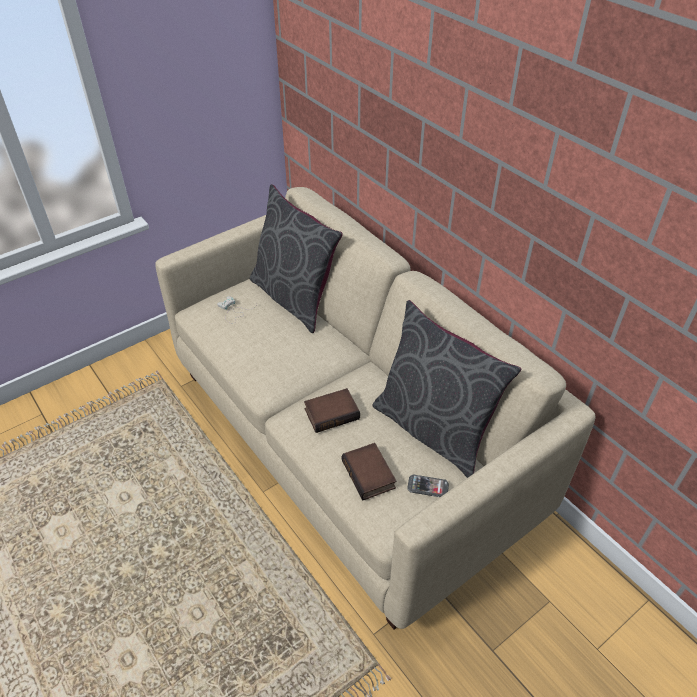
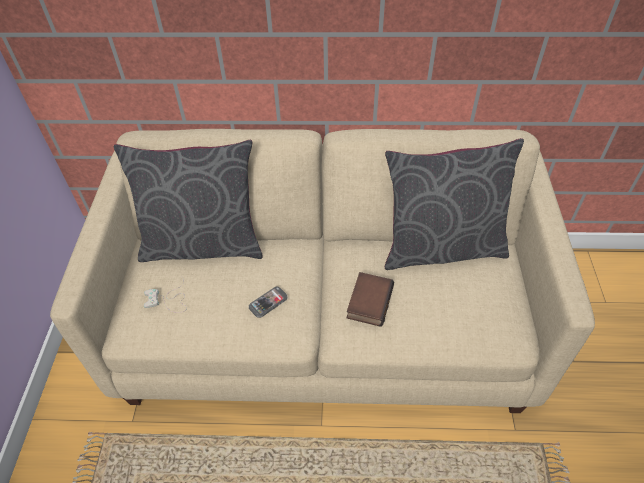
camera: 50 degrees left, 5 degrees up
book [341,443,396,500] -> none
phone [407,475,449,497] -> phone moved to [249,287,288,318]

